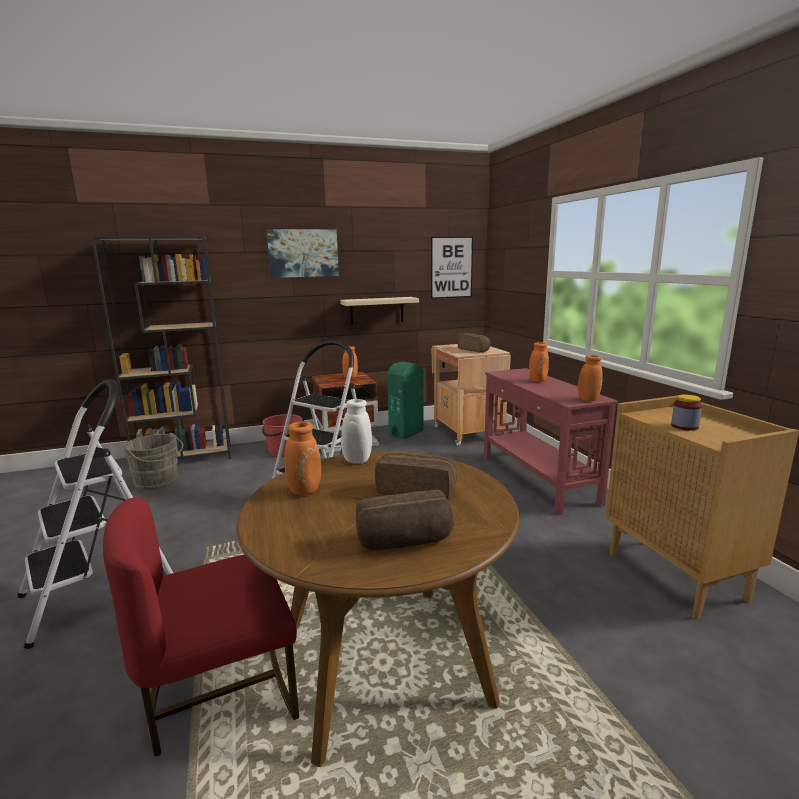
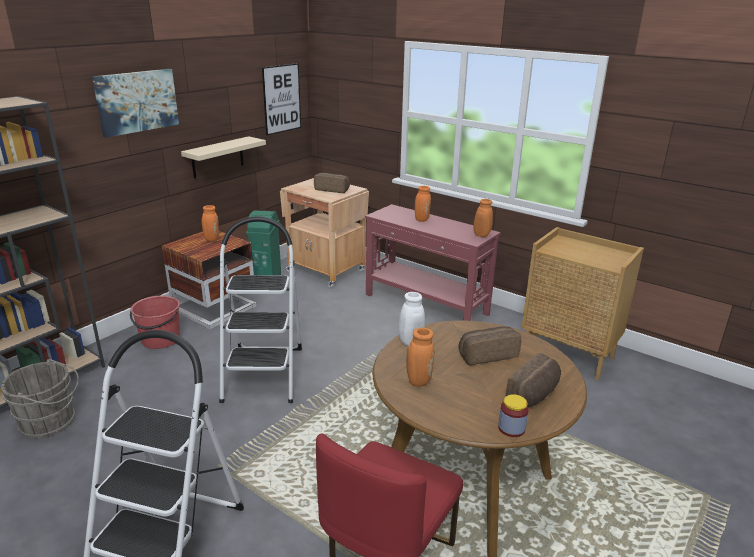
camera: 35 degrees left, 10 degrees up
jar [671,394,702,431] -> jar moved to [498,394,529,437]

